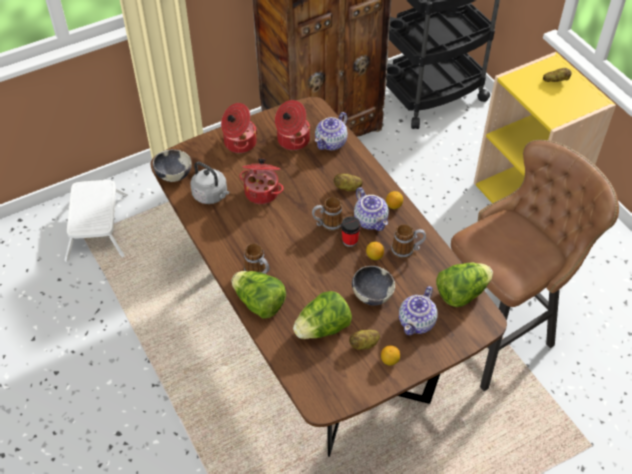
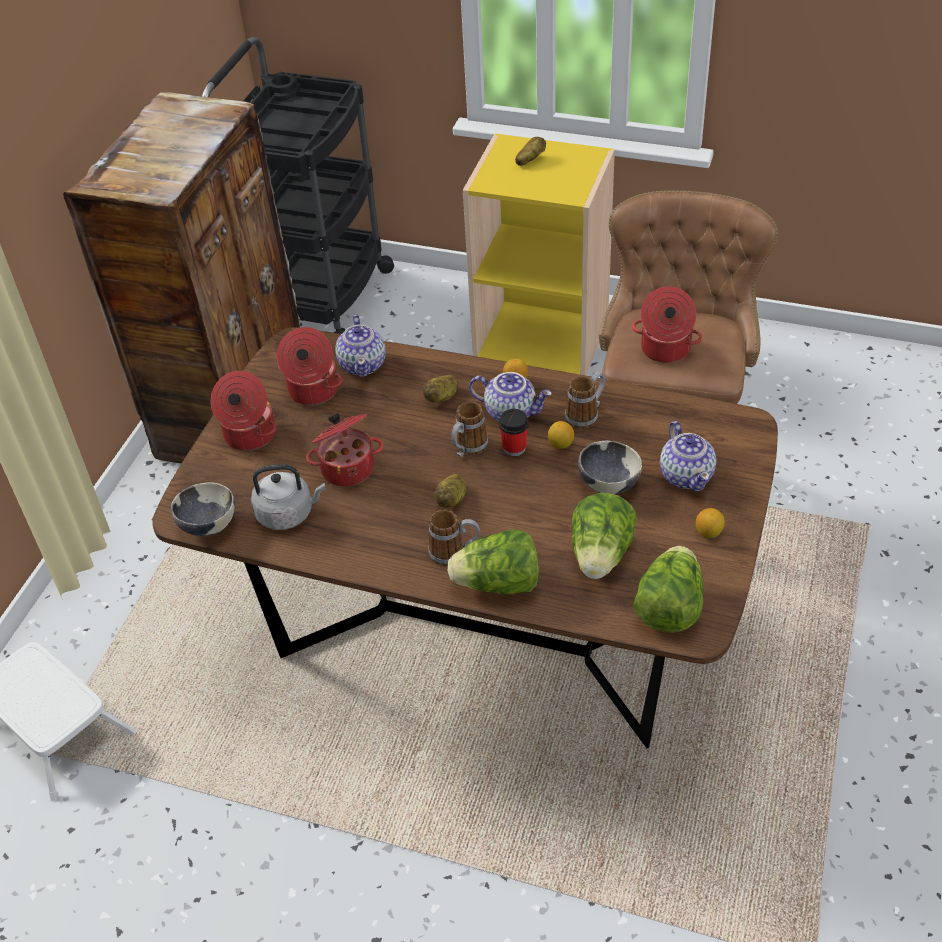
camera: 40 degrees left, 5 degrees down
potato [349,330,380,350] -> potato moved to [434,474,466,508]
lettuce [436,263,493,307] -> lettuce moved to [633,546,704,633]
none -> cooking pot [632,286,702,363]

